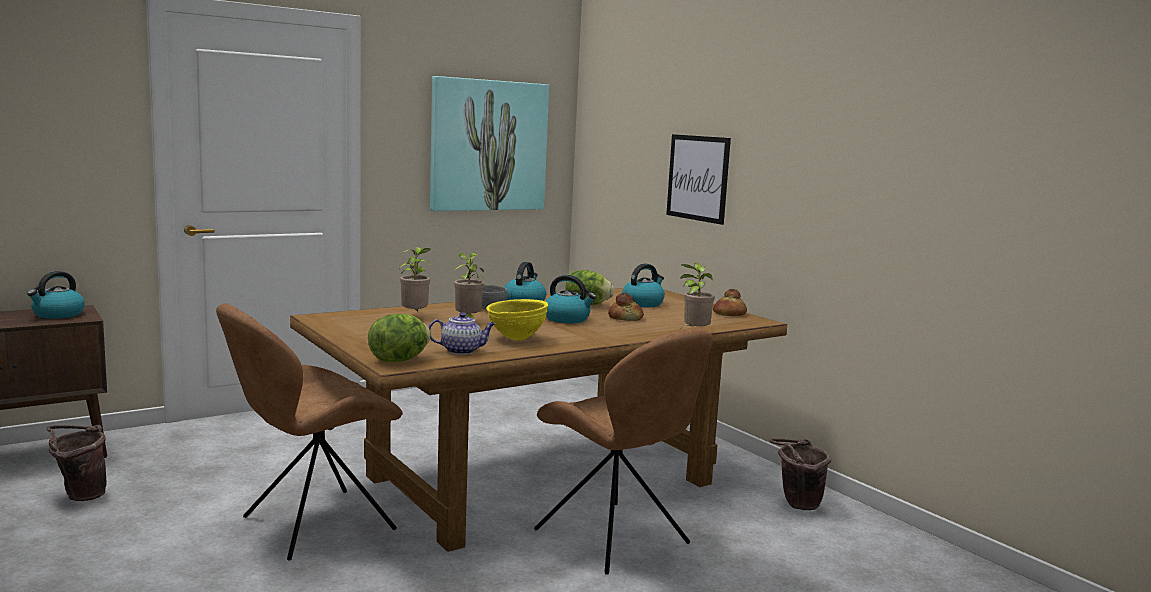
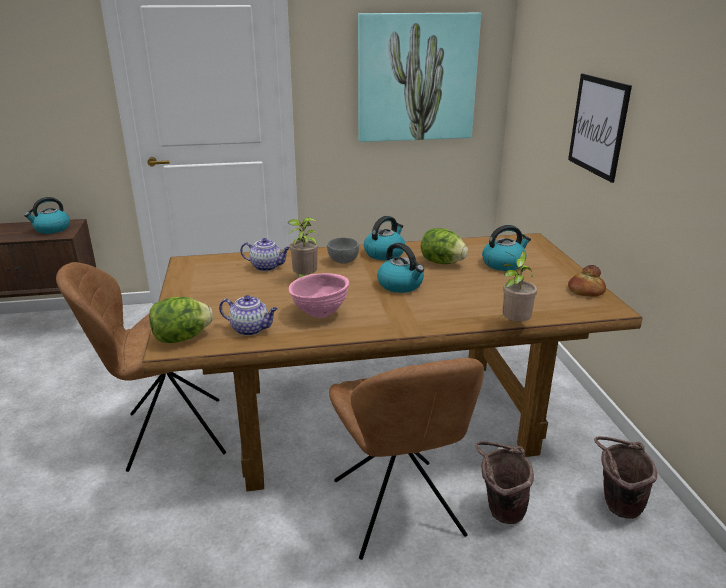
camera: 25 degrees right, 15 degrees up
brown bucket [46,425,107,501] -> brown bucket moved to [475,442,534,524]
potted plant [399,247,431,311] -> teapot [240,238,290,271]
yellow bowl [486,299,548,340] -> pink bowl [289,273,349,318]
bread [608,293,644,321] -> none

